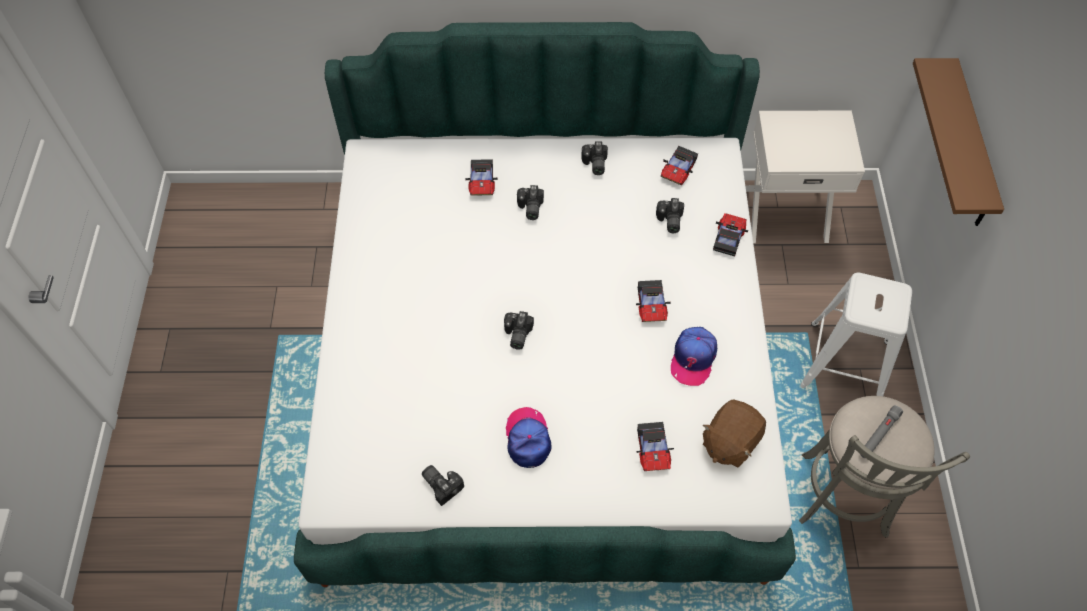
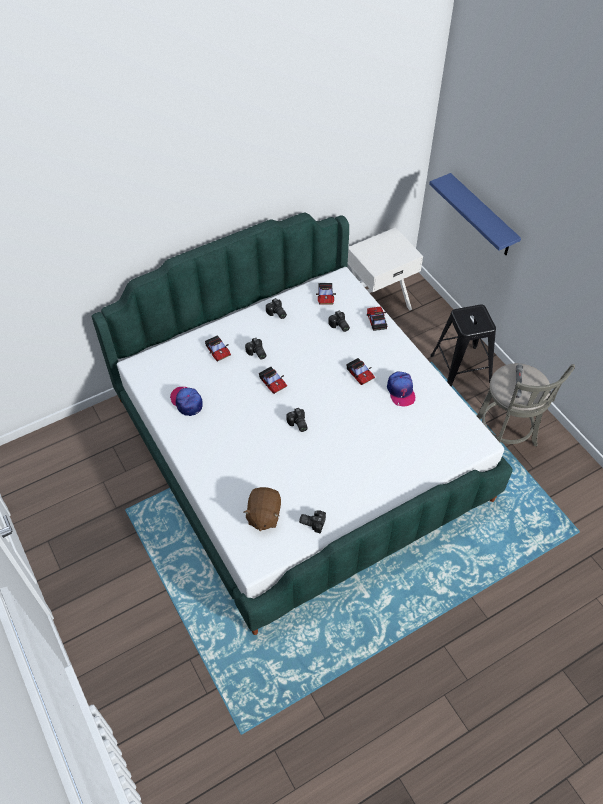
camera: 30 degrees left, 5 degrees down
cap [506,407,551,468] -> cap moved to [170,387,203,416]
toy car [636,422,674,471] -> toy car moved to [259,367,287,394]
brown plush toy [703,400,766,468] -> brown plush toy moved to [244,487,281,531]
white stool [800,273,912,396] -> black stool [430,305,496,386]
brown shelf [913,58,1004,226] -> blue shelf [429,173,521,255]

